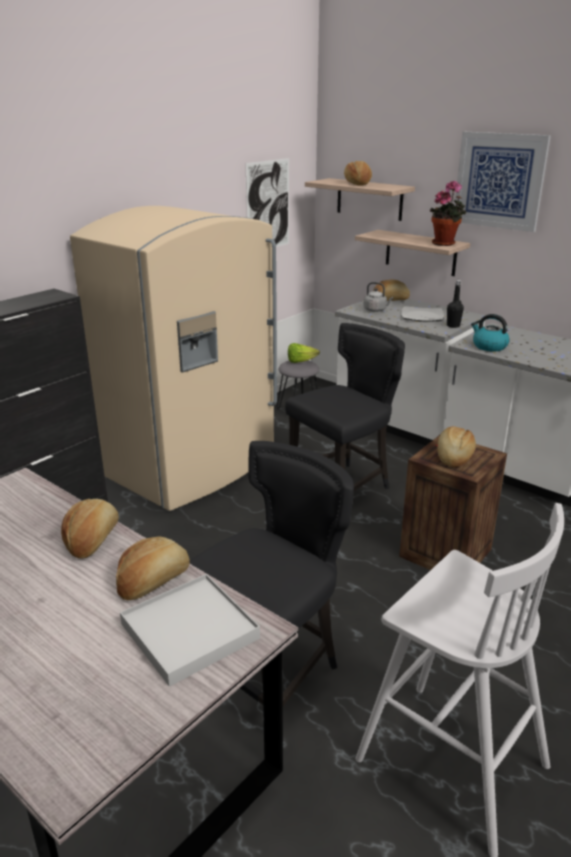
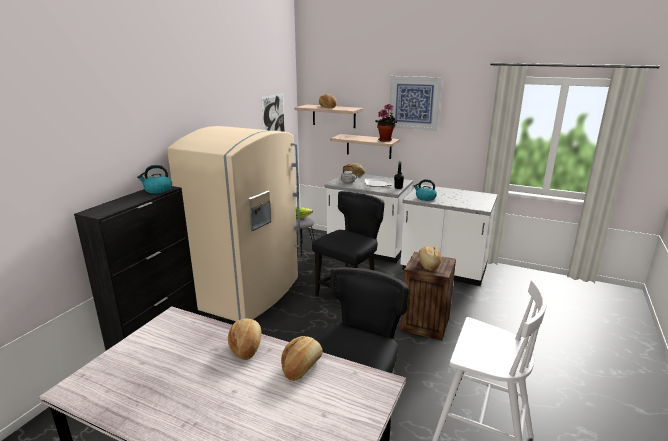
camera: 15 degrees left, 5 degrees down
white tray [120,574,260,687] -> none
none -> kettle [137,165,172,194]

